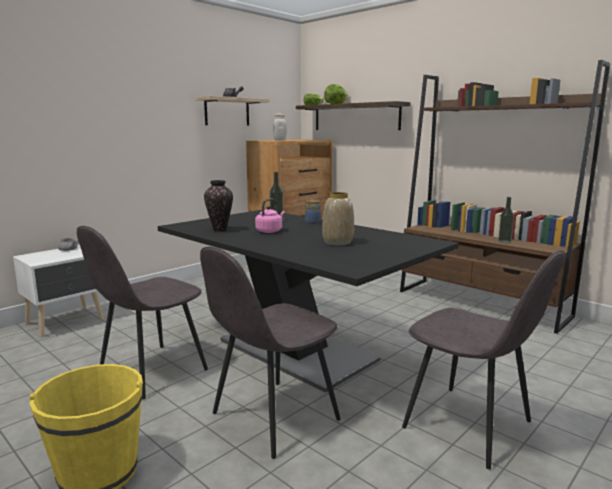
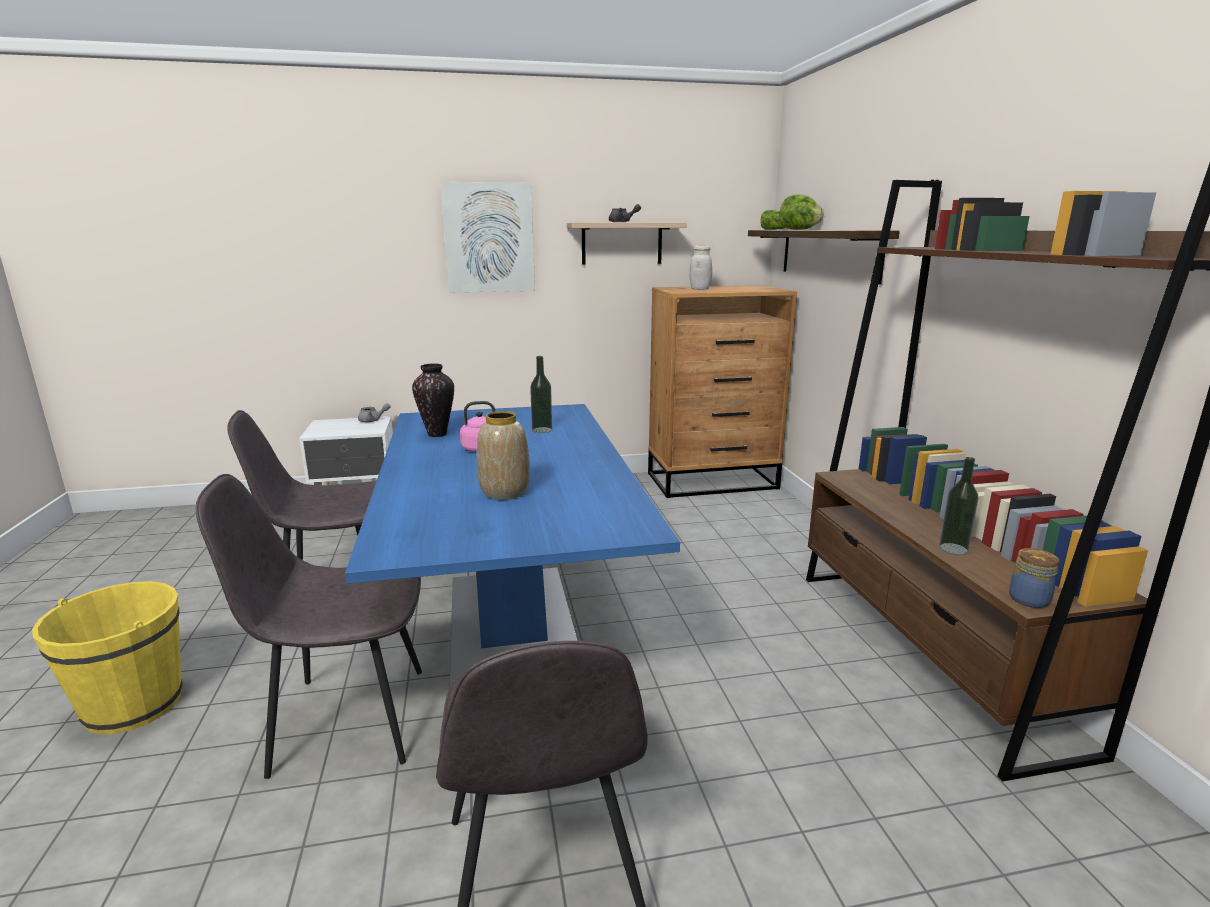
camera: 35 degrees right, 5 degrees up
black dining table [158,210,459,393] -> blue dining table [345,404,680,689]
jar [305,200,321,224] -> jar moved to [1009,548,1059,608]
none -> picture [441,182,535,292]

